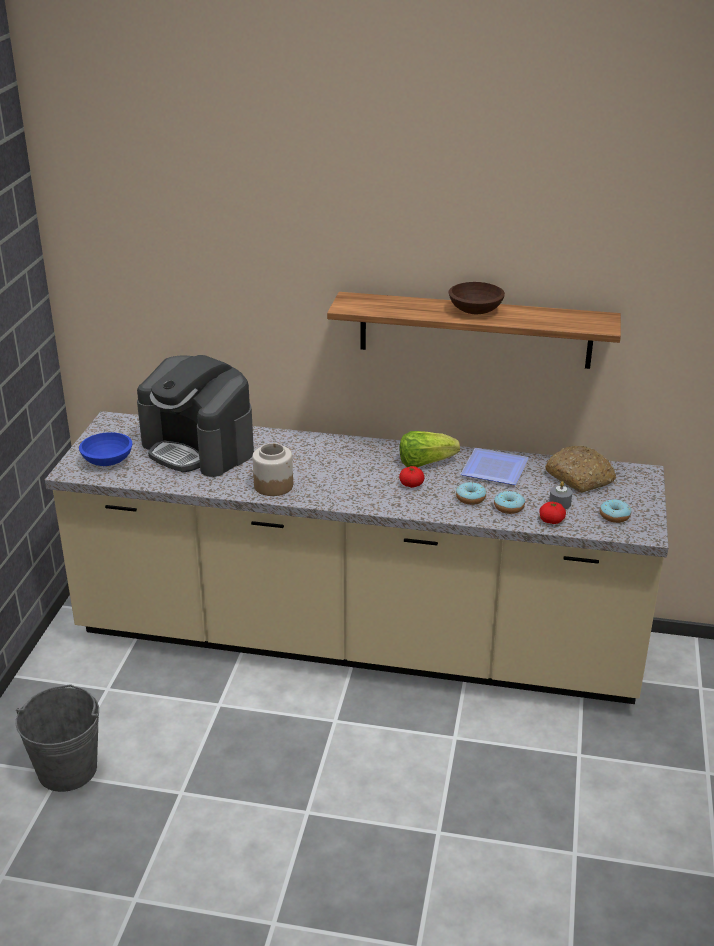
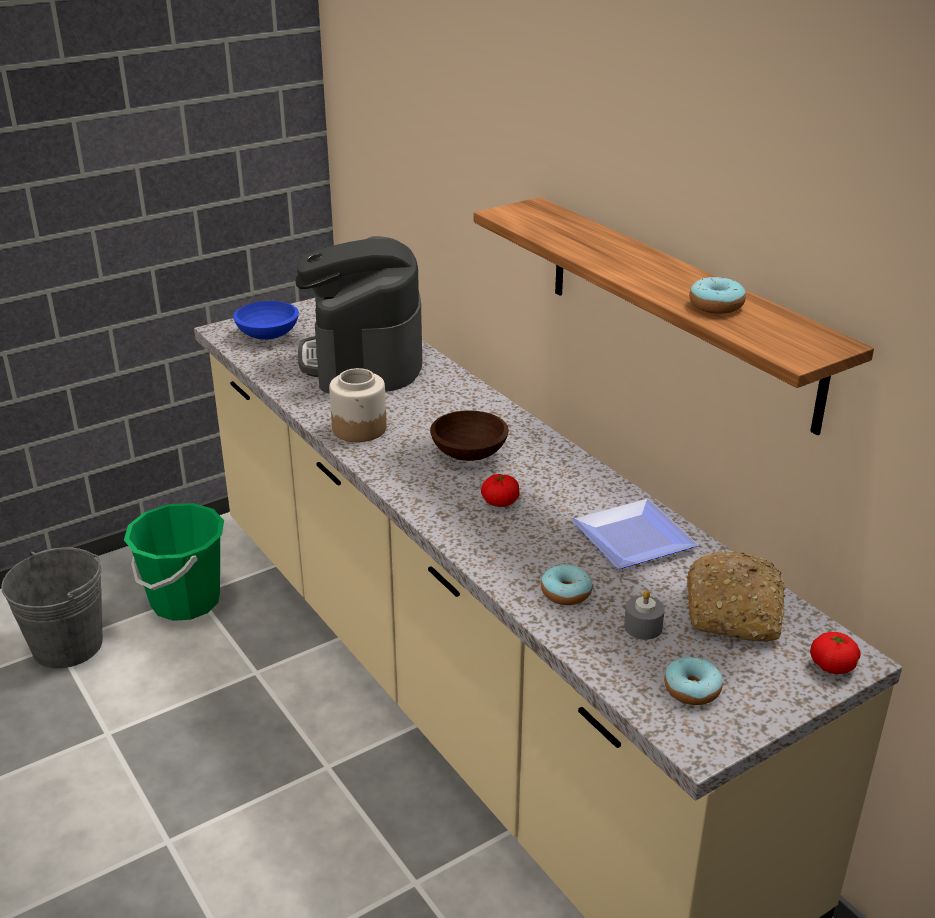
camera: 45 degrees right, 0 degrees up
lettuce [399,431,460,467] -> none
brown bowl [449,282,505,314] -> brown bowl moved to [430,410,509,461]
donut [456,482,486,505] -> donut moved to [689,277,746,314]
tomato [539,502,566,524] -> tomato moved to [810,632,860,674]
none -> green bucket [124,503,224,621]

